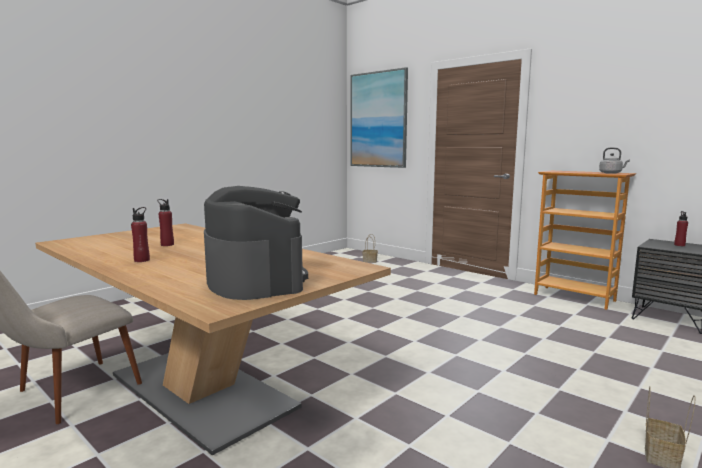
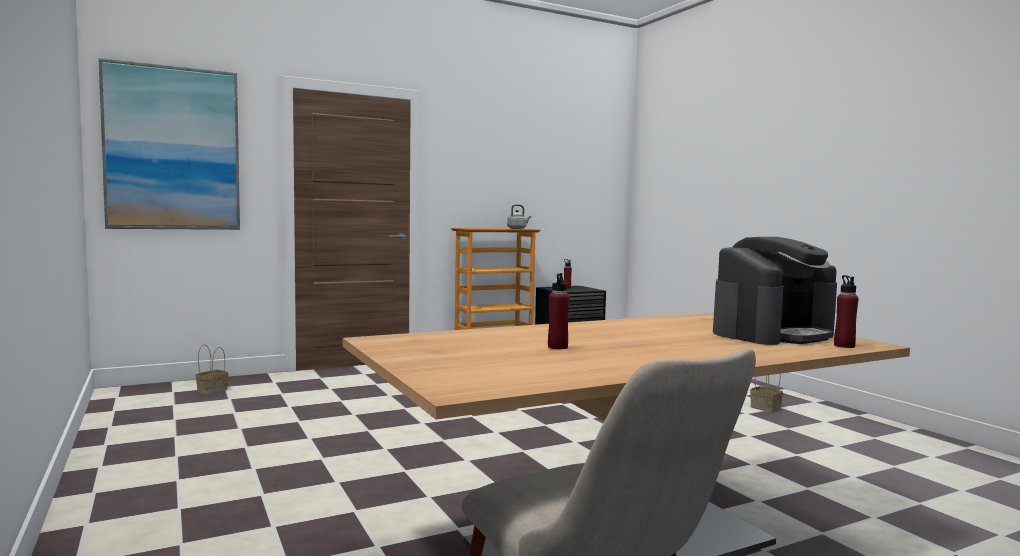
camera: 70 degrees left, 5 degrees down
red bottle [131,207,150,262] -> red bottle moved to [834,275,859,348]
coffee machine [204,186,308,300] -> coffee machine turned 150 degrees clockwise [713,237,837,345]

